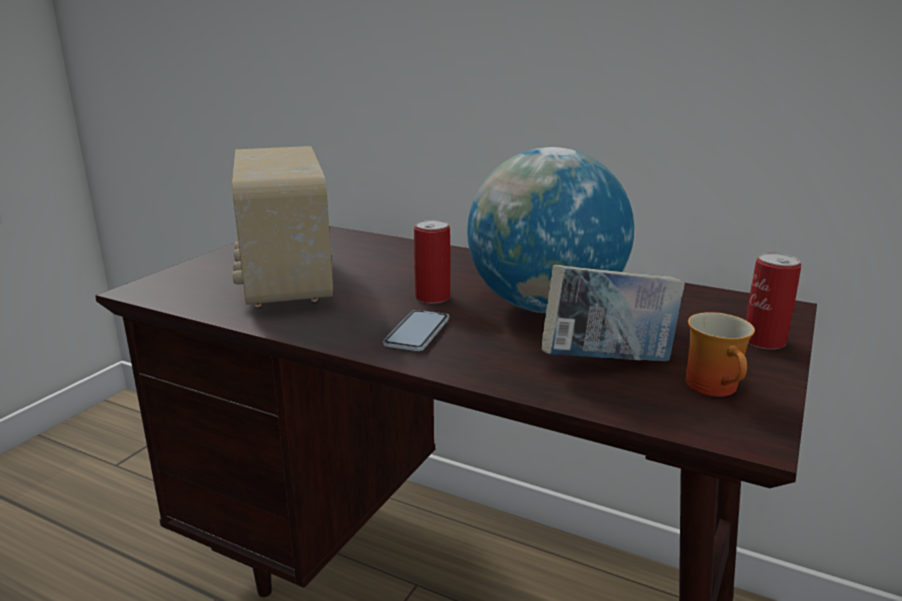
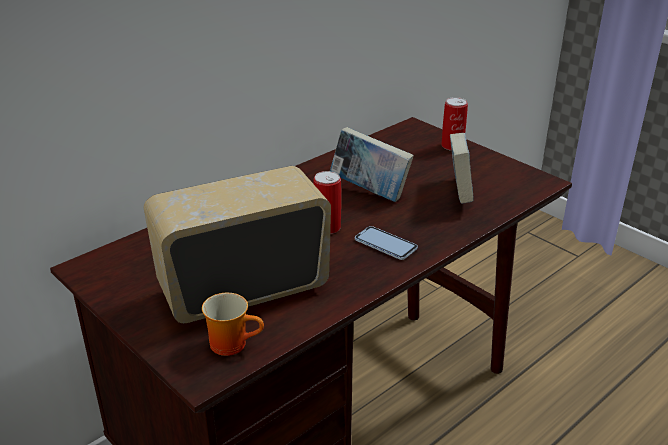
camera: 70 degrees left, 10 degrees up
radio [232,146,333,307] -> radio turned 150 degrees clockwise [144,166,331,323]
globe [467,147,634,313] -> book [330,127,414,202]
mug [686,312,755,397] -> mug moved to [202,293,264,356]

